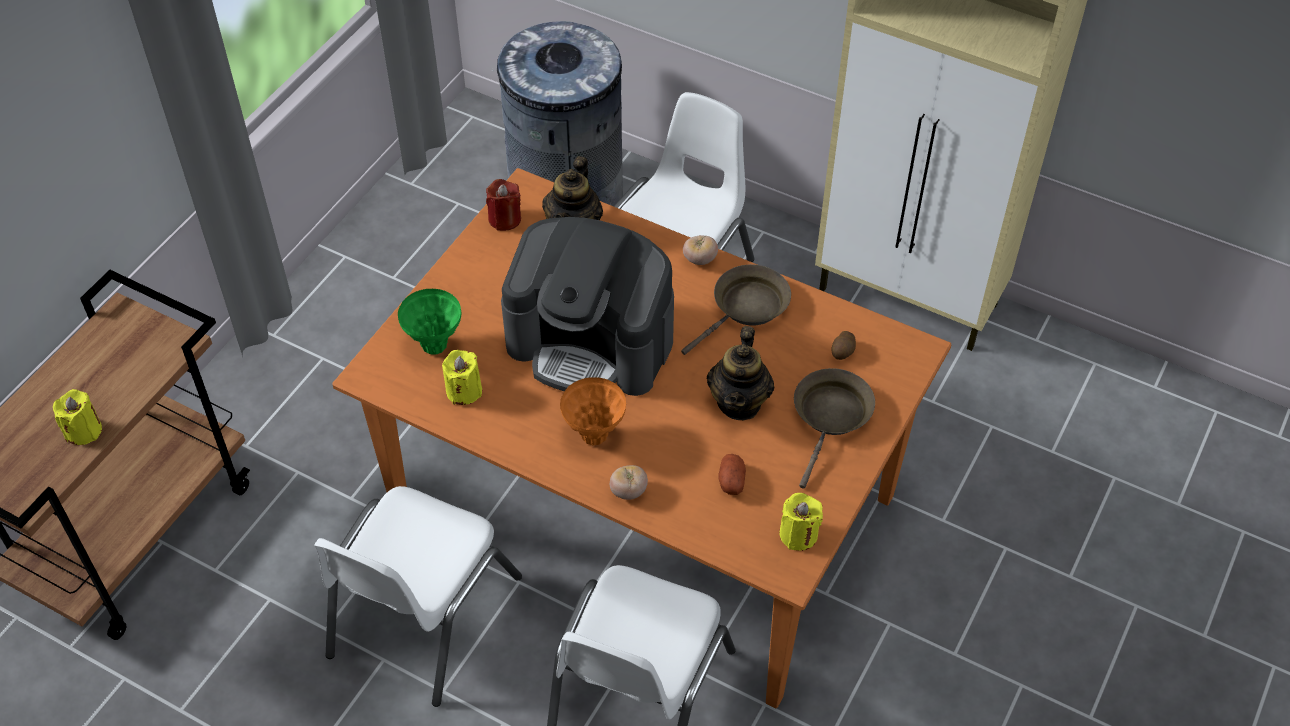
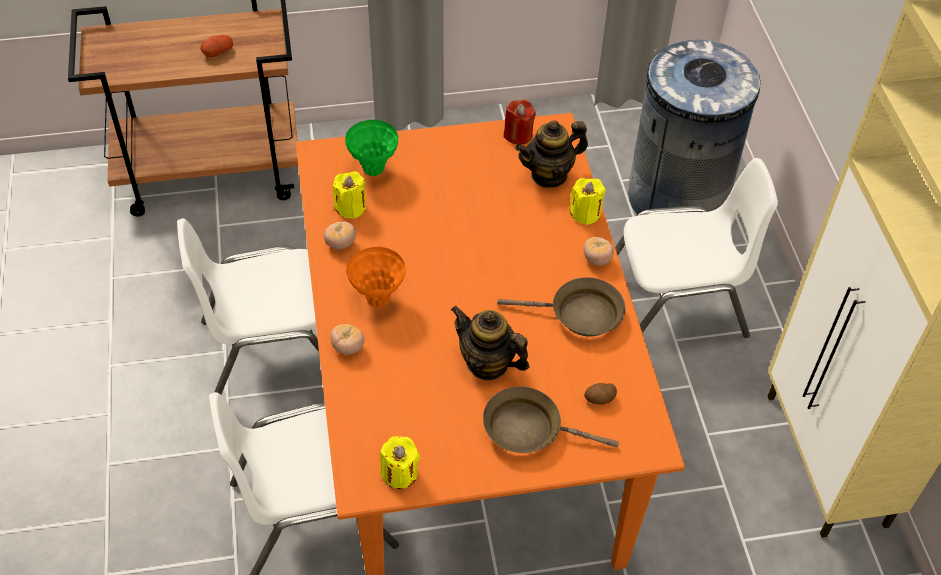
camera: 50 degrees right, 0 degrees up
yellow candle [53,389,102,445] -> yellow candle moved to [569,178,606,225]
coffee machine [501,217,674,396] -> none
teapot [707,326,774,420] -> teapot turned 60 degrees clockwise [451,306,530,380]
potato [718,454,746,495] -> potato moved to [200,35,233,57]
brown frying pan [794,368,875,489] -> brown frying pan turned 150 degrees counterclockwise [483,387,619,453]
none -> tomato [324,221,356,249]

